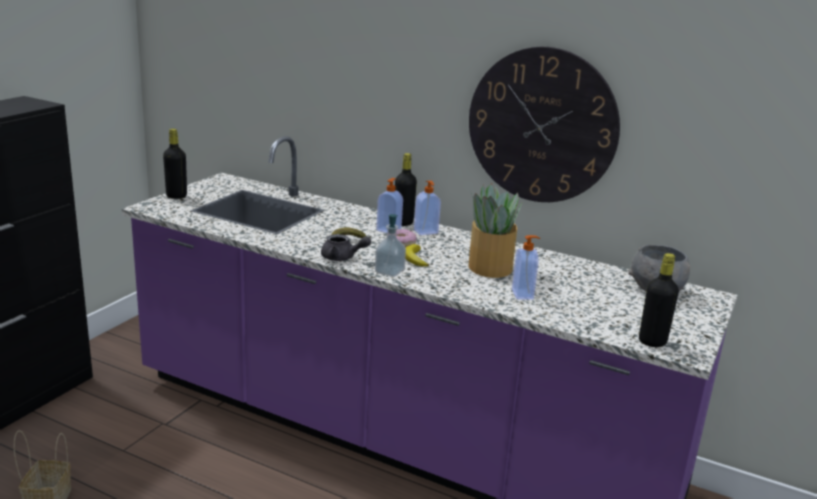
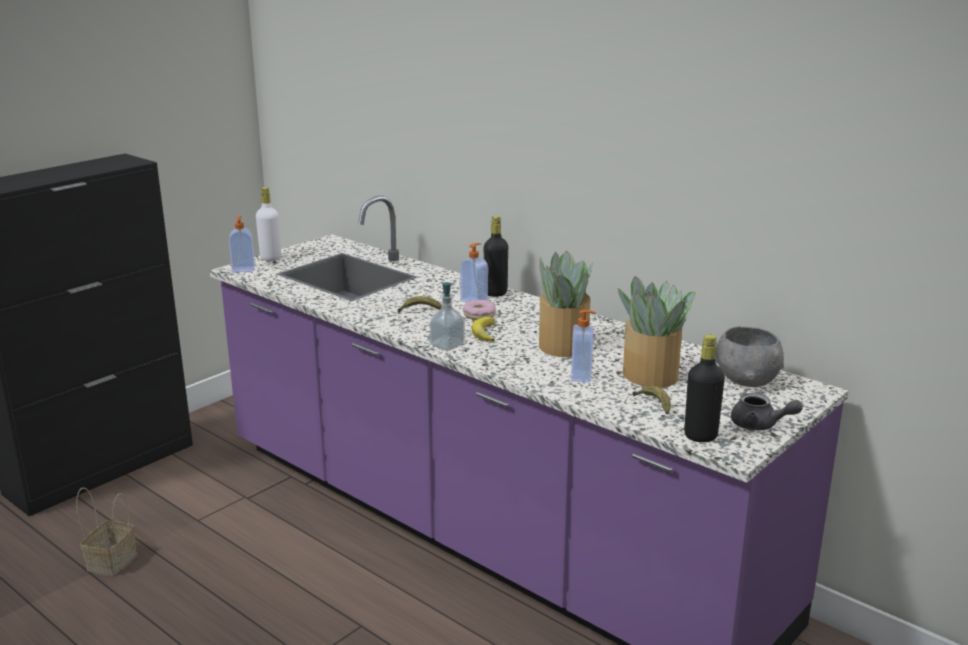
camera: 15 degrees right, 0 degrees up
black bottle [163,129,187,199] -> white bottle [256,187,281,261]
grey teapot [321,234,371,261] -> grey teapot moved to [731,393,803,430]
soap dispenser [414,181,441,235] -> soap dispenser moved to [229,216,255,272]
wall clock [469,47,620,202] -> none
none -> potted plant [618,276,695,388]
none -> banana [632,386,671,415]

